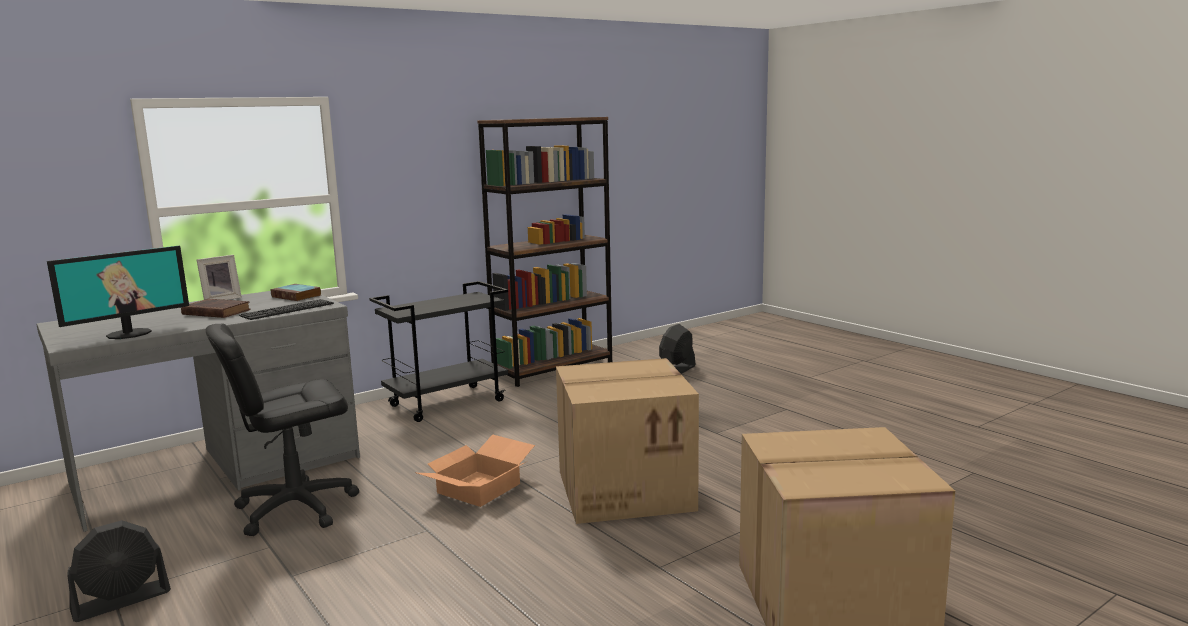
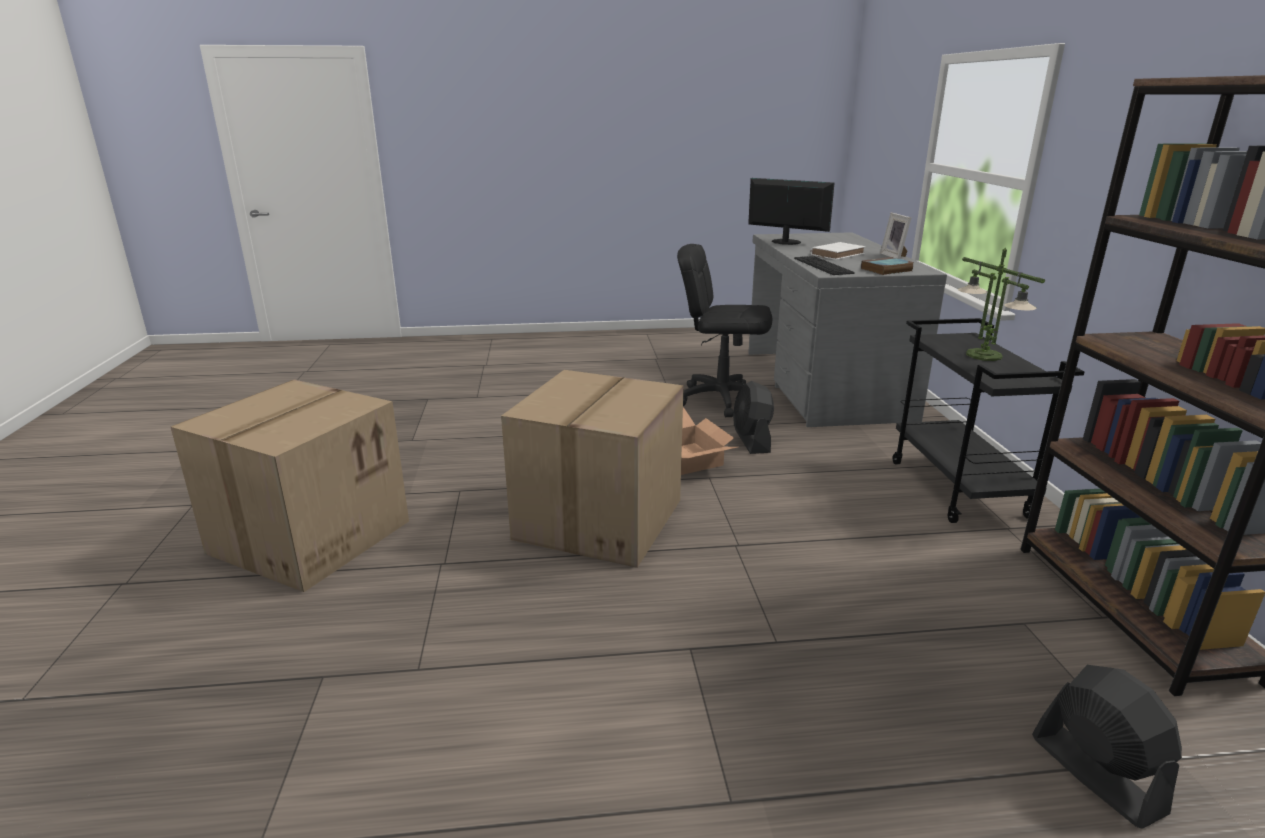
camera: 120 degrees right, 10 degrees up
monitor [47,246,189,339] -> monitor turned 135 degrees clockwise [748,178,835,245]
black fan [67,520,171,622] -> black fan moved to [733,381,774,454]
brown book [181,299,251,318] -> white book [811,242,865,260]
black office chair [206,324,359,536] -> black office chair turned 75 degrees counterclockwise [677,244,772,417]
none -> table lamp [958,248,1045,361]

